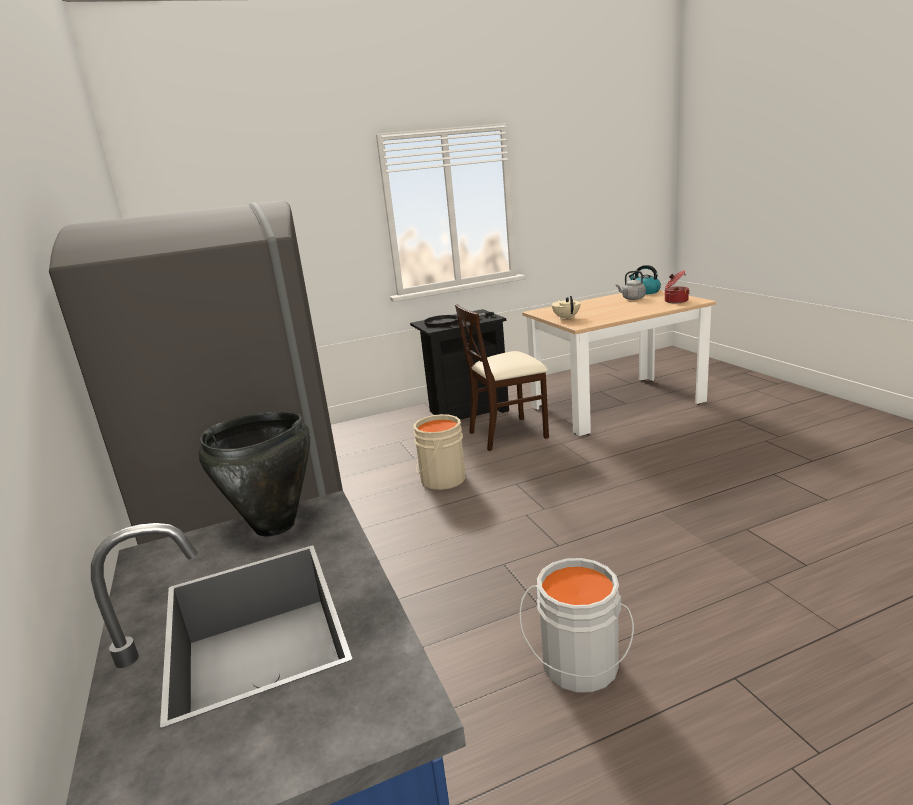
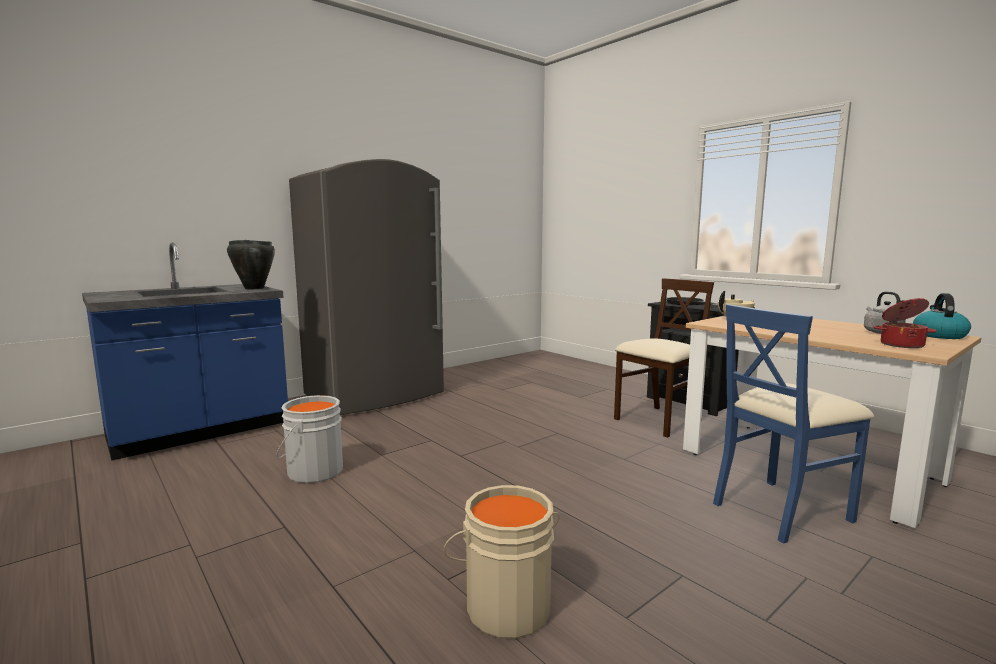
camera: 70 degrees right, 10 degrees down
beige bucket [413,414,466,490] -> beige bucket moved to [444,485,560,639]
beige chair [455,304,549,451] -> beige chair turned 90 degrees clockwise [614,278,714,438]
none -> blue chair [713,304,874,544]

